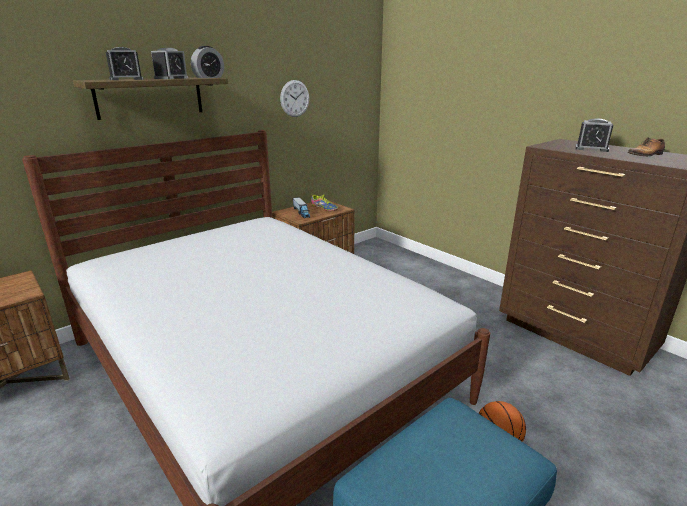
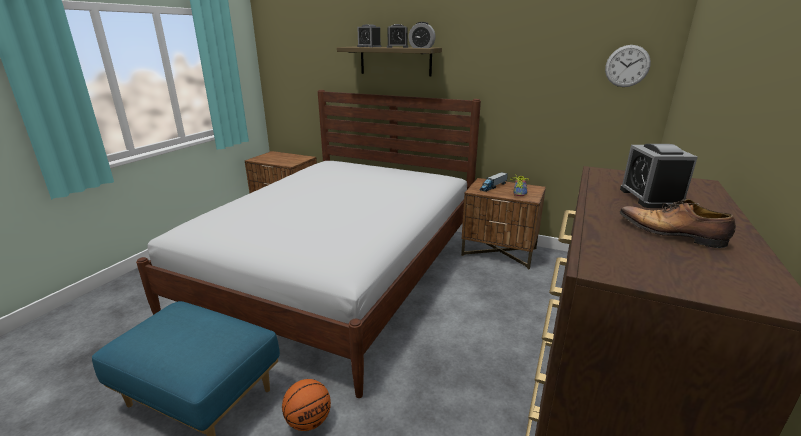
camera: 65 degrees right, 0 degrees up
wall clock [280,80,309,117] -> wall clock moved to [605,45,651,87]

